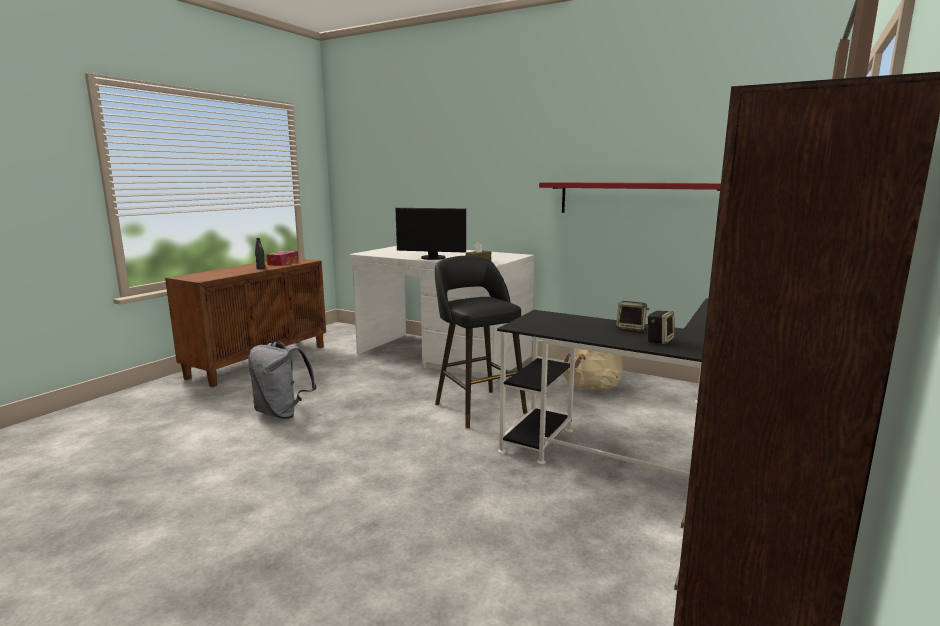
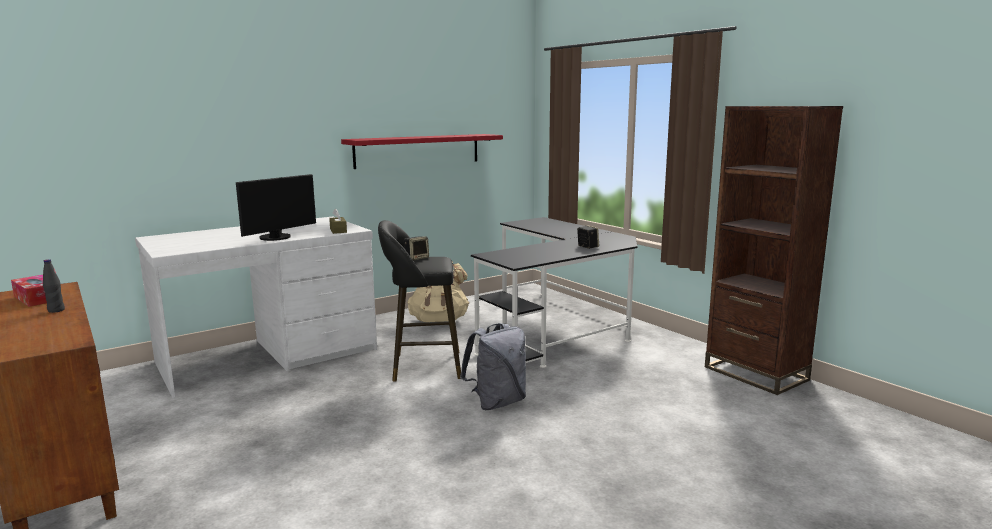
camera: 65 degrees left, 0 degrees up
grey backpack [248,341,317,419] -> grey backpack moved to [460,323,526,410]
speaker [616,301,649,331] -> speaker moved to [404,236,429,260]

